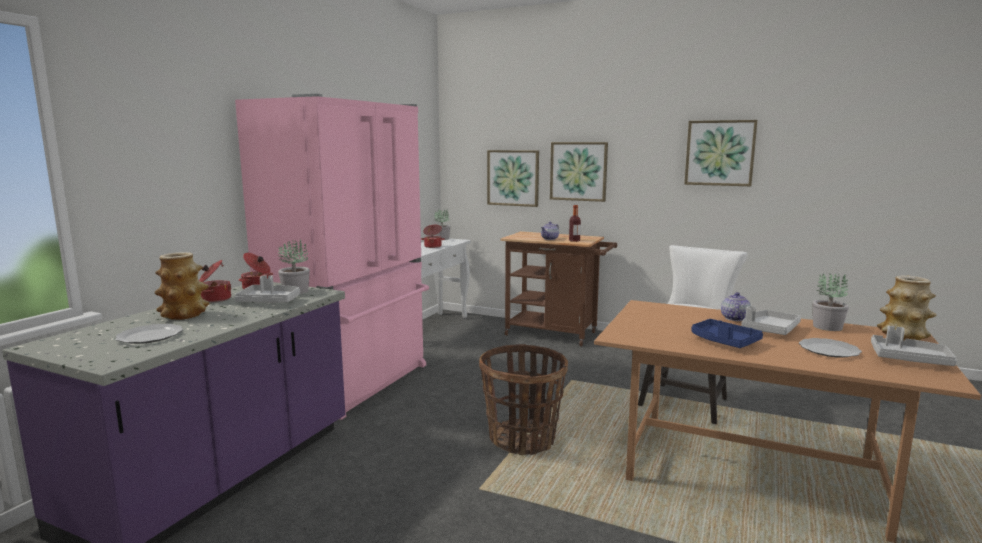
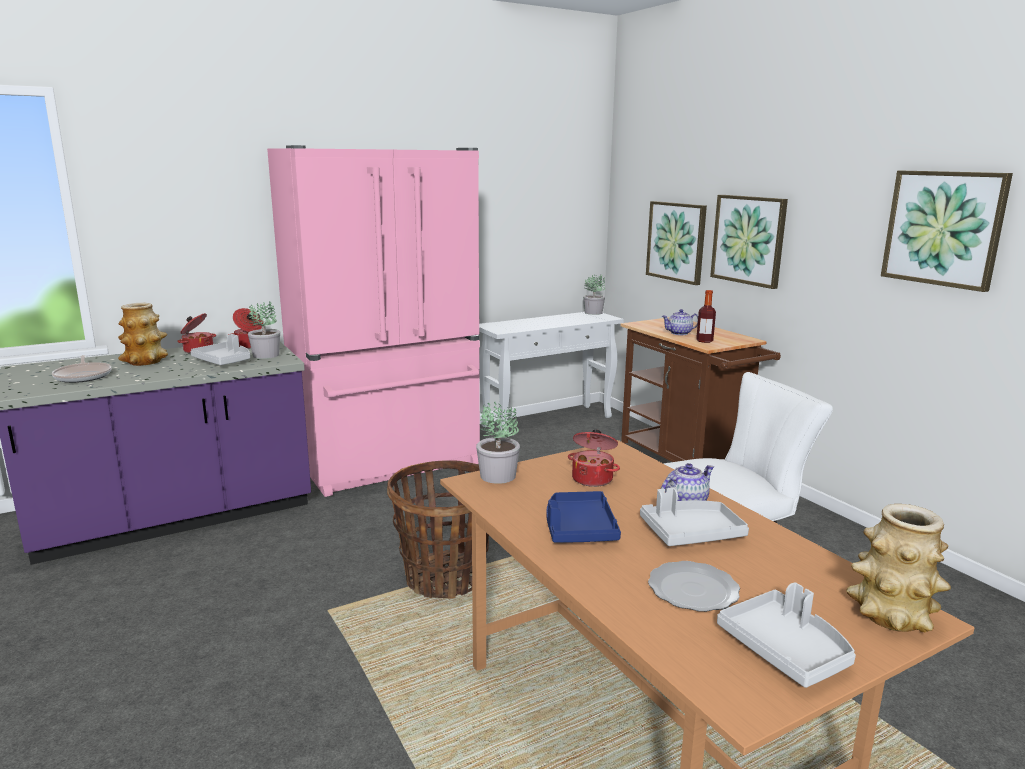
camera: 35 degrees right, 5 degrees up
plate [115,324,183,344] -> frying pan [52,355,112,383]
cooking pot [421,225,445,248] -> cooking pot moved to [568,429,620,487]
potted plant [813,273,849,331] -> potted plant moved to [476,402,520,484]

